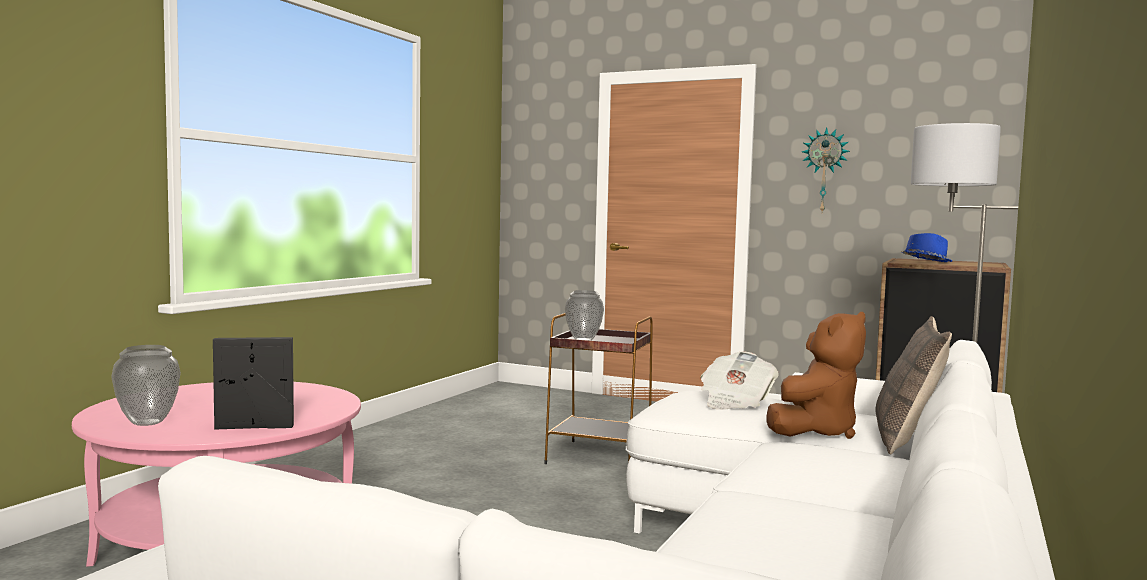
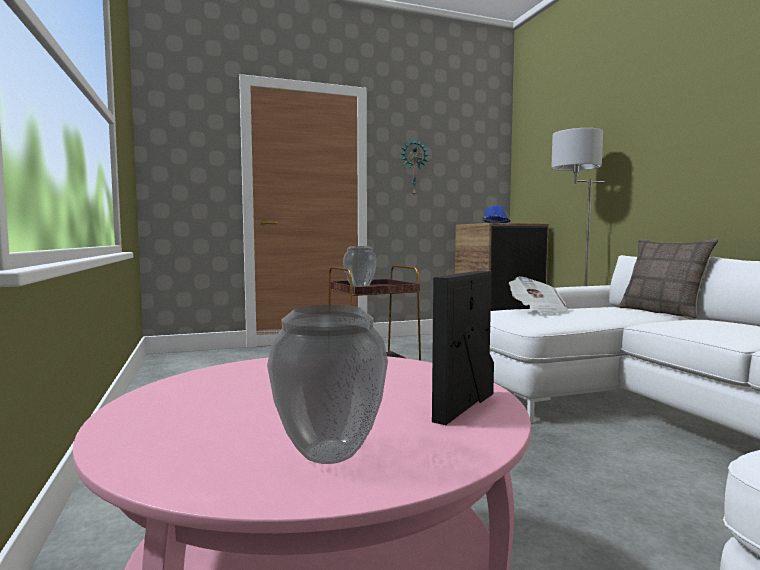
camera: 45 degrees left, 0 degrees up
brown plush toy [766,312,866,439] -> none

